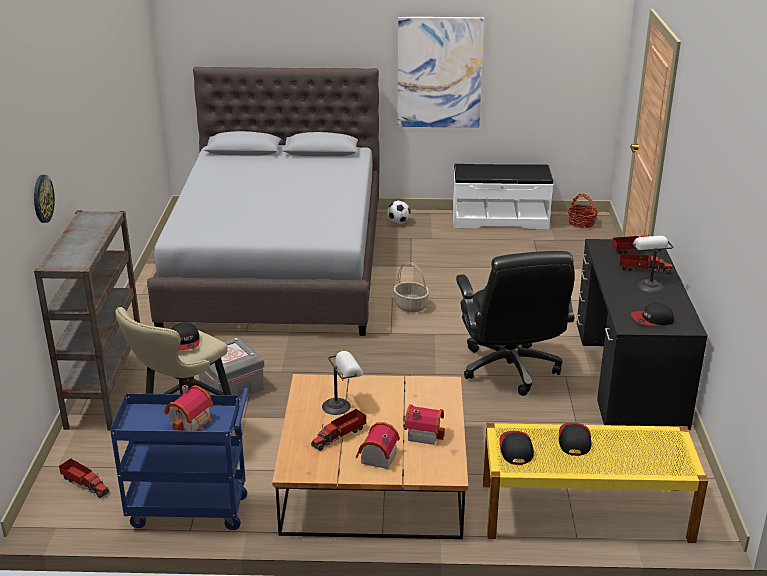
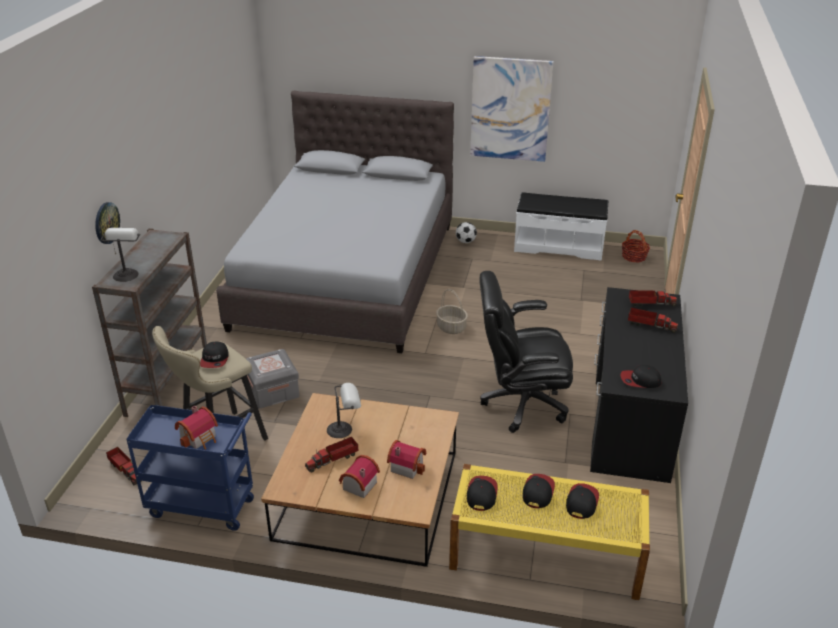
camera: 10 degrees right, 5 degrees up
black office chair [456,251,575,396] -> black office chair turned 90 degrees clockwise [479,271,573,433]
table lamp [632,236,674,293] -> table lamp moved to [100,228,140,282]
none -> cap [566,483,599,519]

